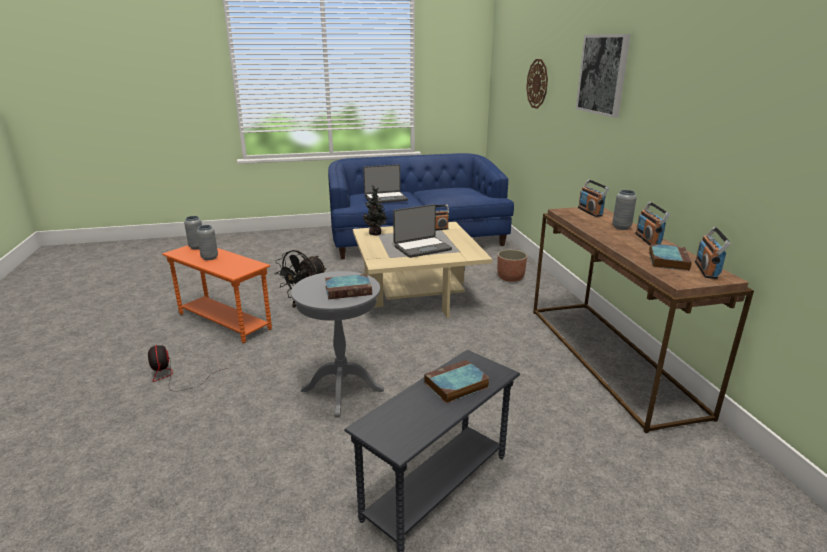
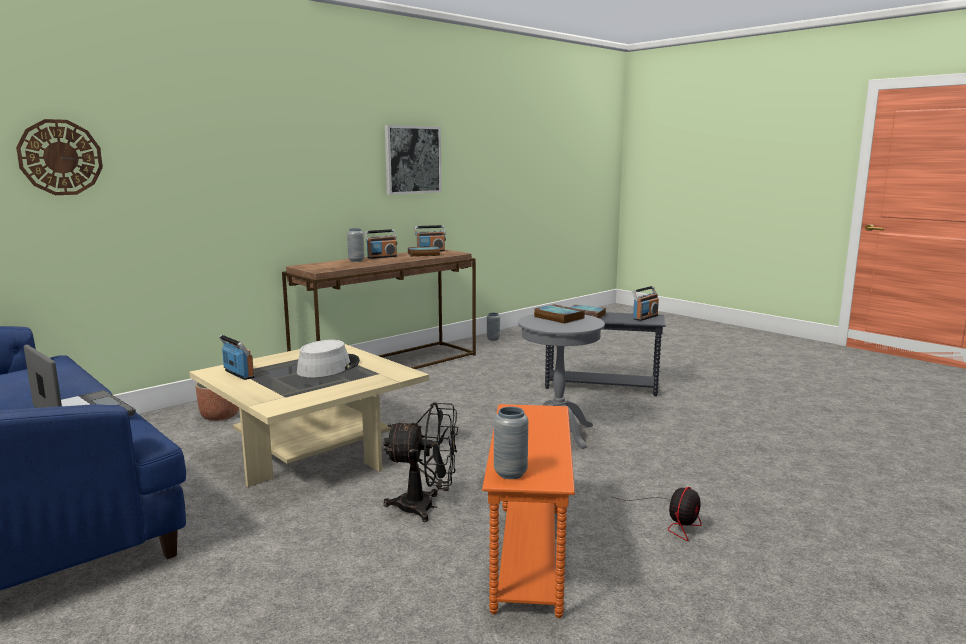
camera: 120 degrees left, 10 degrees down
grey vase [196,225,218,260] -> grey vase moved to [487,313,500,341]
potted plant [363,185,389,235] -> none
laptop [393,204,452,258] -> grey hat [297,340,360,378]
picture [576,34,631,118] -> picture moved to [385,125,442,195]
radio [578,179,609,217] -> radio moved to [632,286,659,321]

